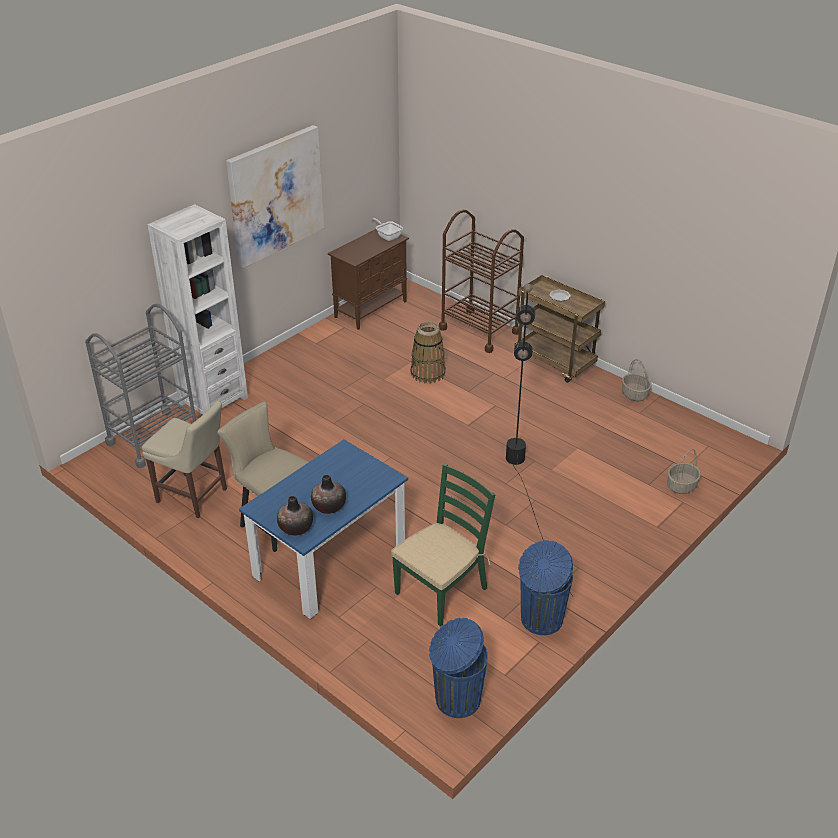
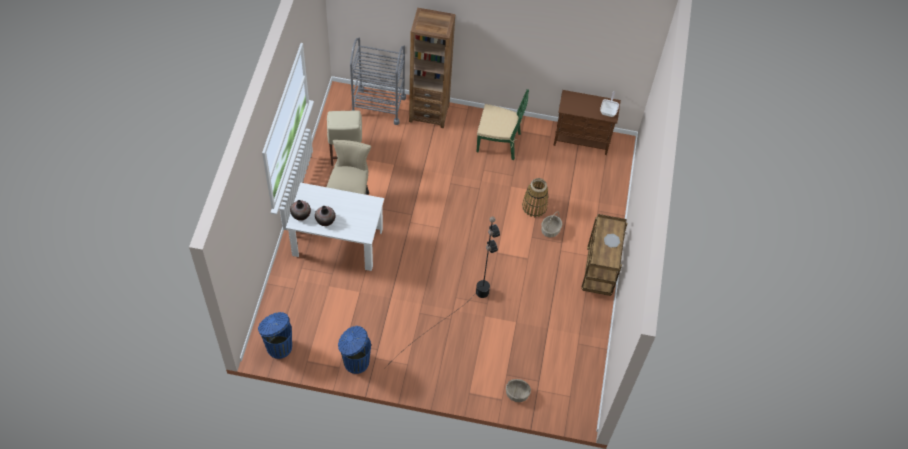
camera: 55 degrees right, 20 degrees up
white bookcase [148,204,248,415] -> brown bookcase [409,8,455,128]
picture [226,125,324,268] -> none
blue dining table [239,439,408,619] -> white dining table [286,182,384,271]
green chair [391,463,495,626] -> green chair moved to [476,89,529,160]
brown cart [439,209,524,353] -> none
basket [622,359,652,401] -> basket moved to [541,211,562,238]

